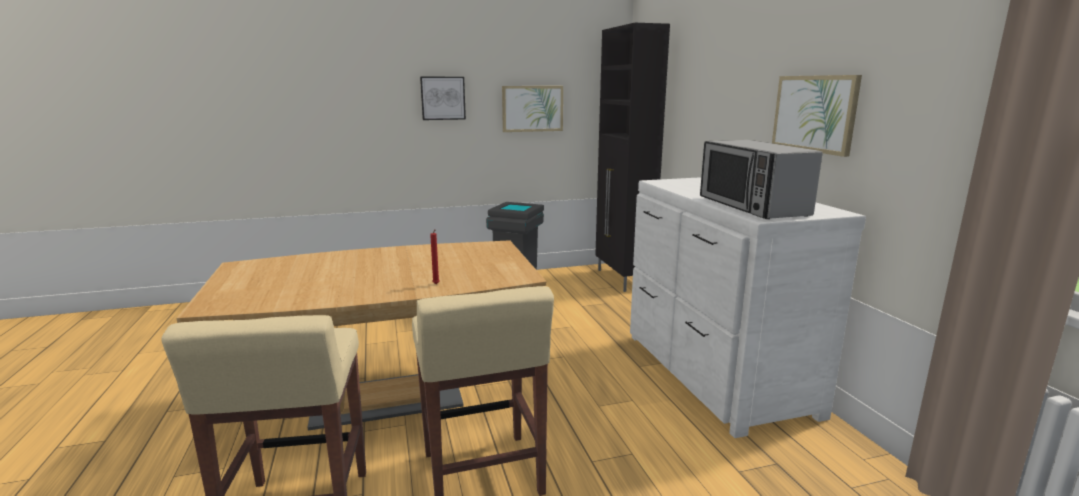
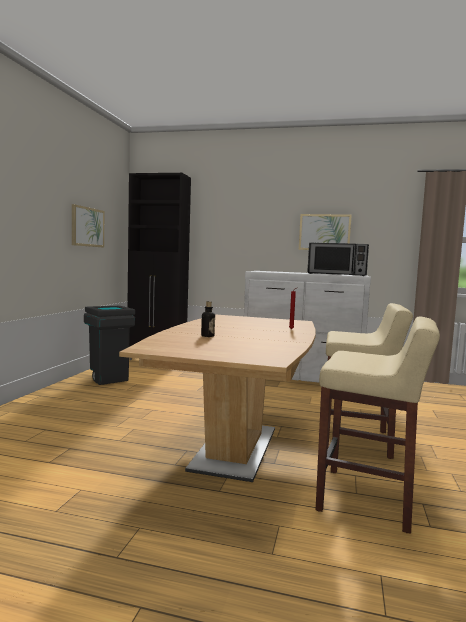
camera: 60 degrees left, 10 degrees down
picture [420,77,466,120] -> none
none -> bottle [201,301,215,337]

